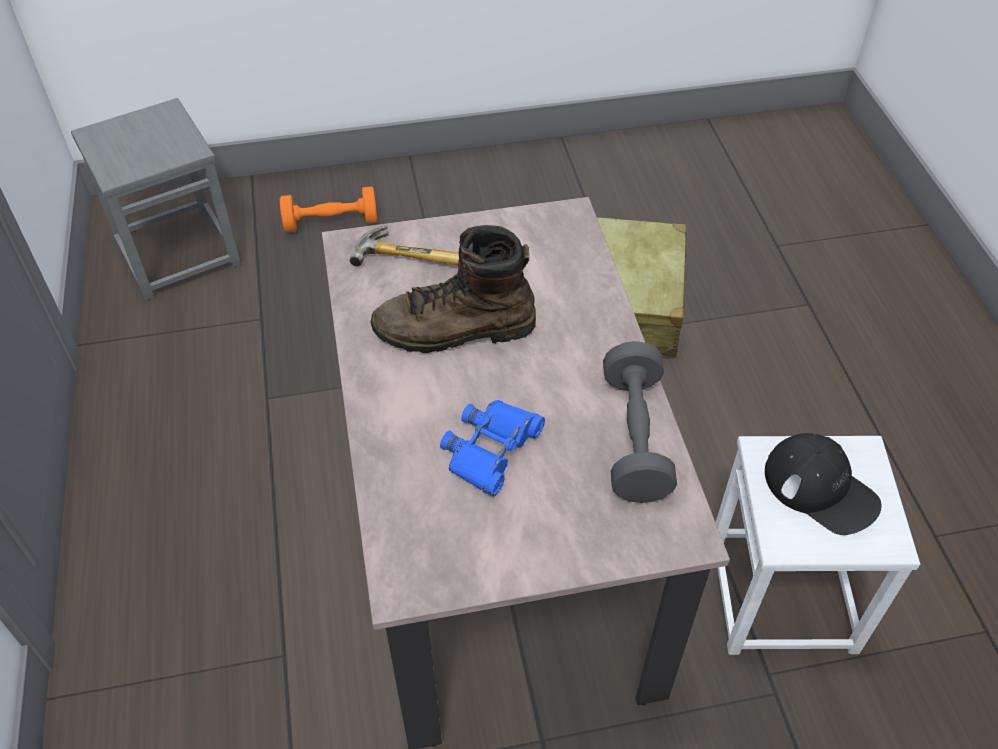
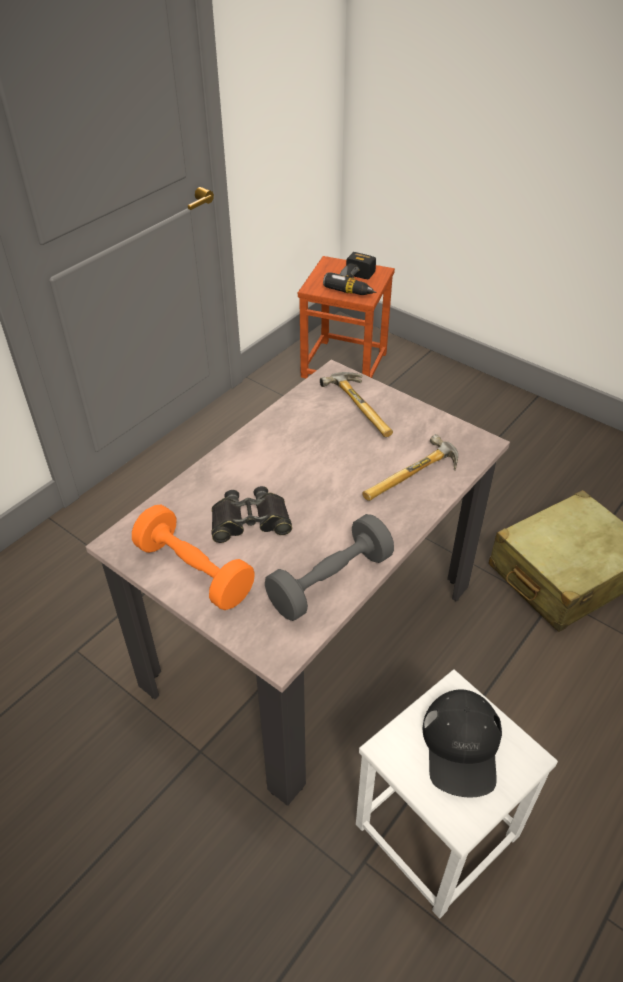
camera: 50 degrees right, 5 degrees down
grey stool [71,98,241,300] -> brown stool [298,256,395,378]
orange dumbbell [280,186,377,232] -> orange dumbbell moved to [132,505,255,610]
brown boot [371,225,536,353] -> none
blue binoculars [440,400,545,497] -> black binoculars [211,486,292,543]
none -> power drill [323,252,376,295]
none -> hammer [362,434,458,501]

